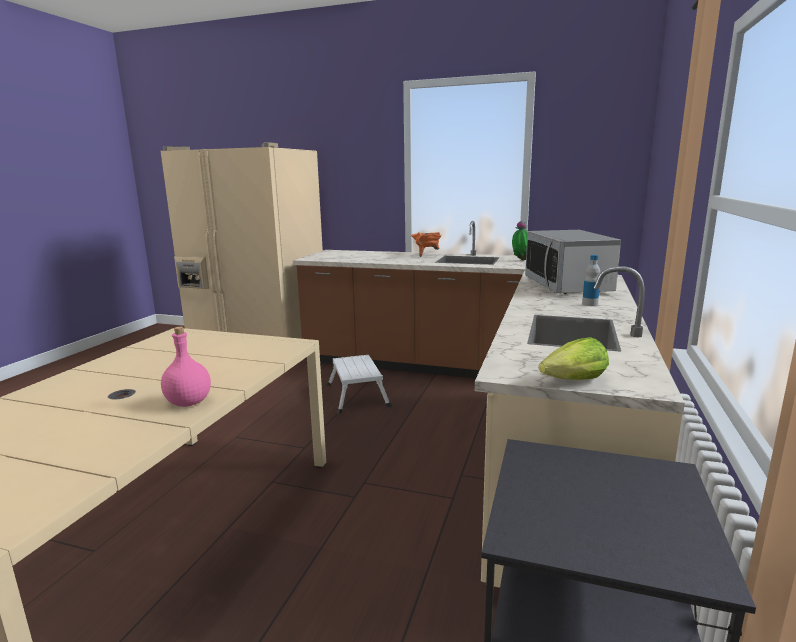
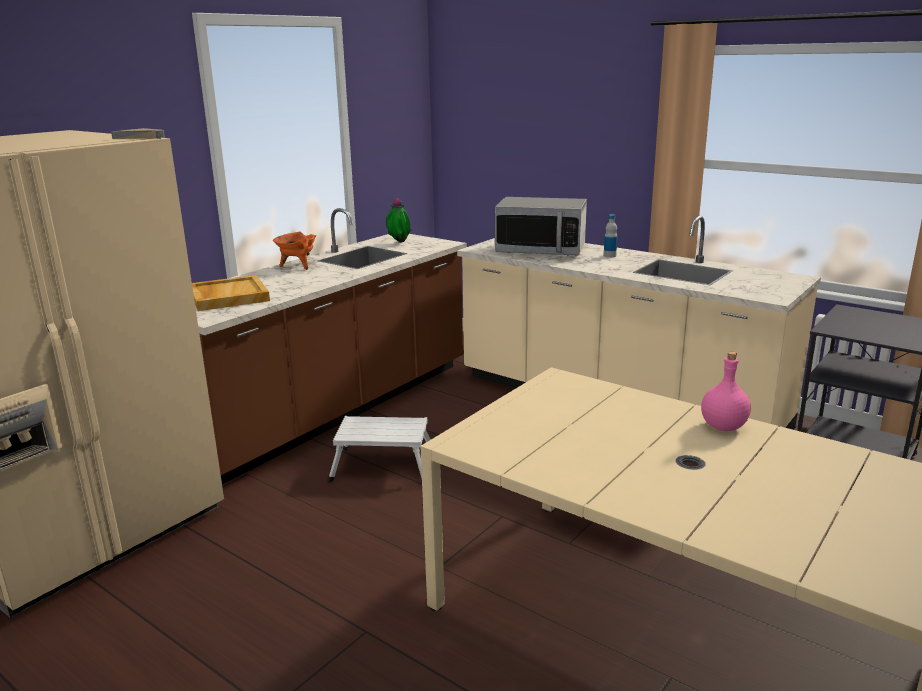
camera: 70 degrees left, 5 degrees up
lettuce [539,337,609,380] -> none
none -> beige tray [192,275,270,311]

